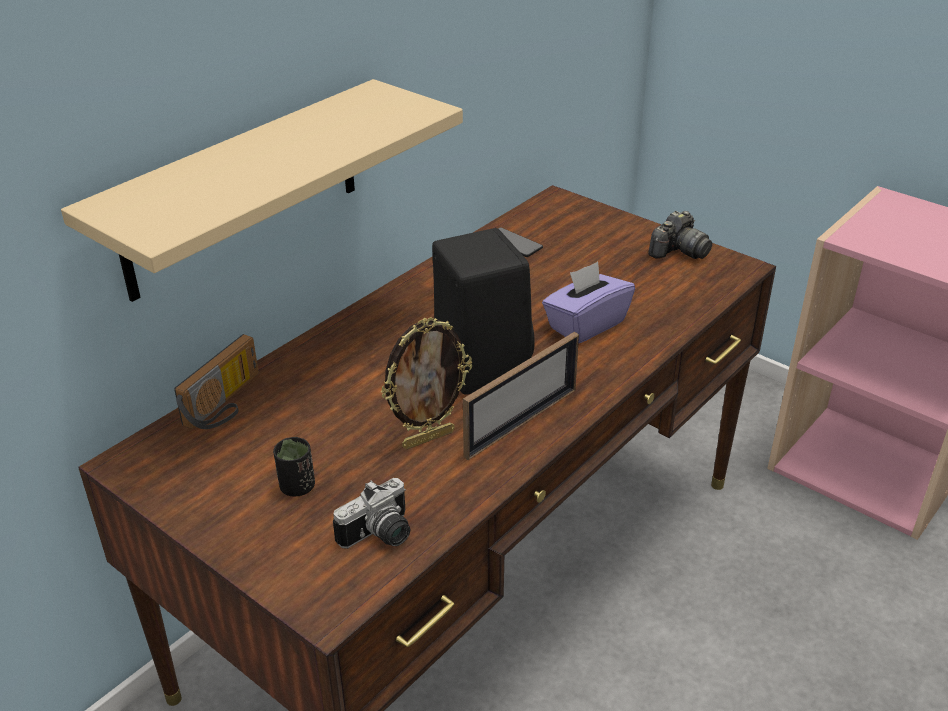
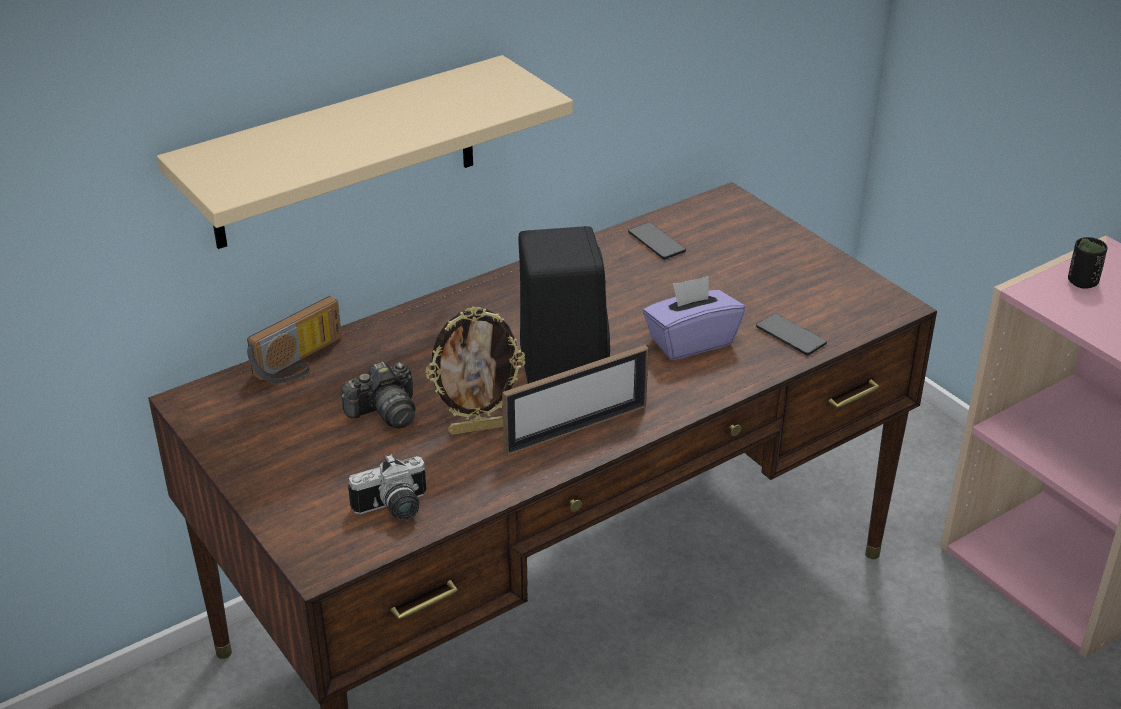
camera: 15 degrees right, 0 degrees up
black cup [273,437,315,497] -> black cup moved to [1068,237,1108,289]
camera [648,211,712,259] -> camera moved to [341,362,416,429]
none -> phone [756,313,827,356]

